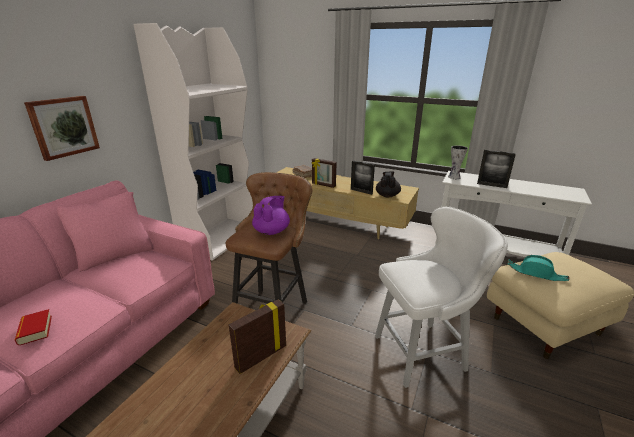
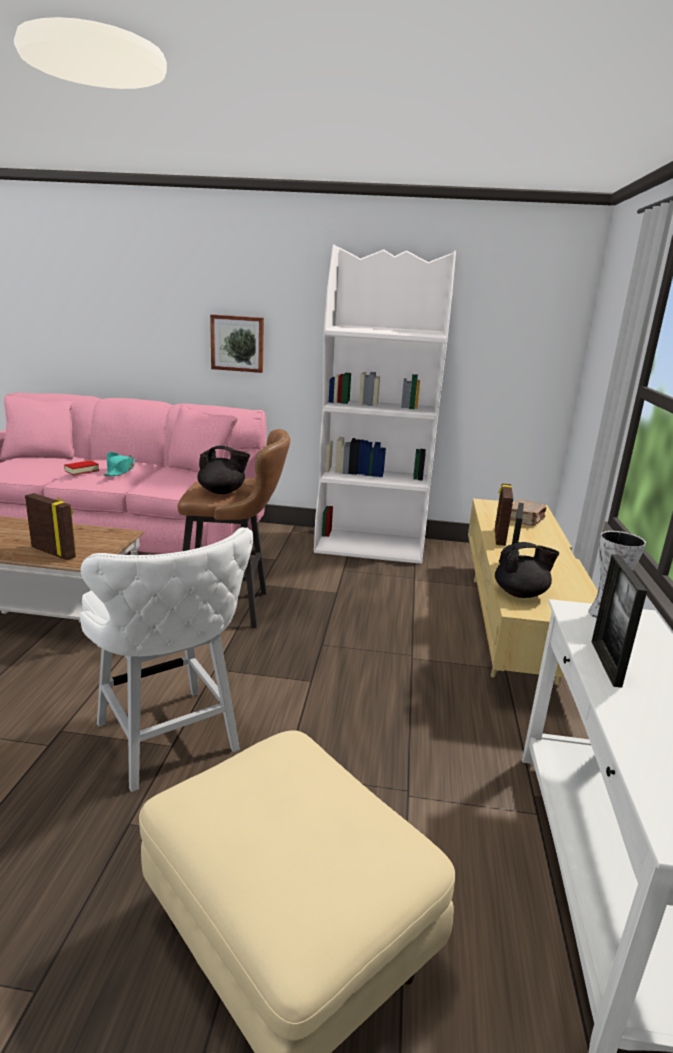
camera: 70 degrees right, 5 degrees down
purple teapot [252,196,290,235] -> black teapot [197,446,250,494]
turquoise hat [507,255,569,281] -> turquoise hat moved to [103,452,135,476]

